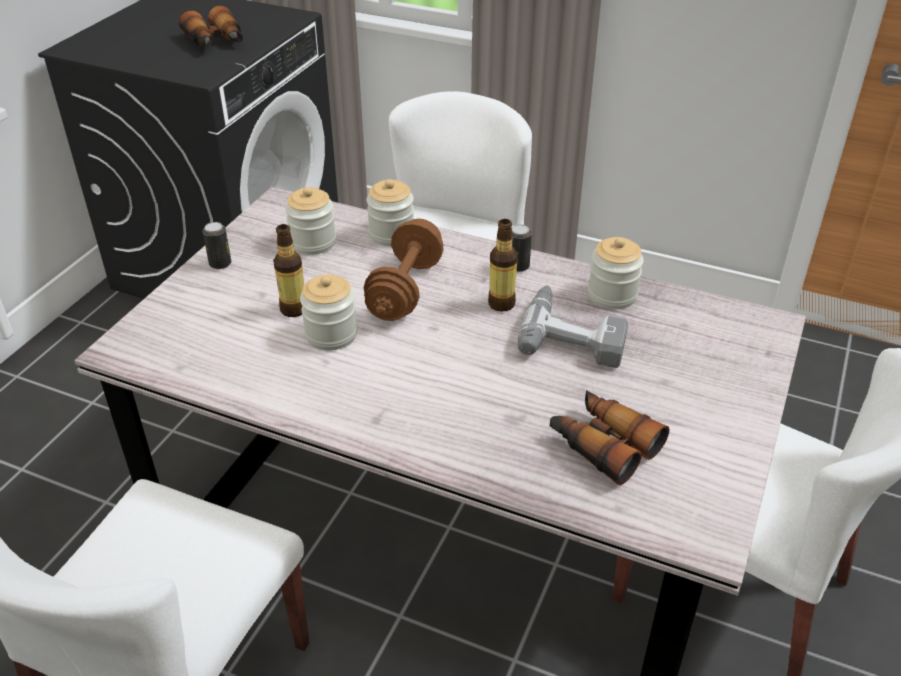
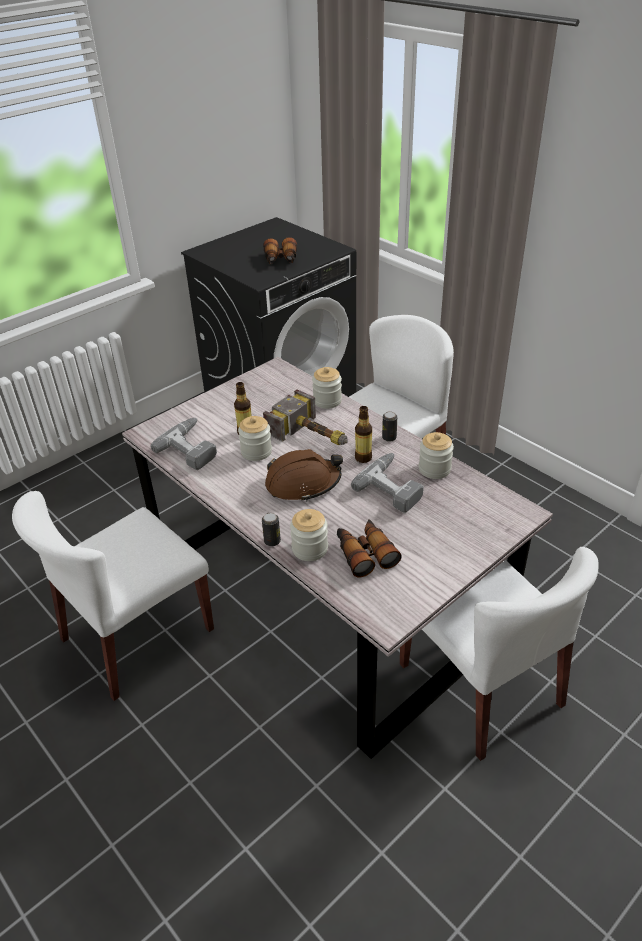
camera: 25 degrees right, 0 degrees up
can [202,222,231,269] -> can moved to [262,513,281,546]
jar [285,187,336,255] -> jar moved to [290,509,328,561]
brown dumbbell [363,219,444,321] -> hammer [263,389,348,445]
none -> power drill [151,418,217,470]
none -> brown hard hat [265,449,343,502]

